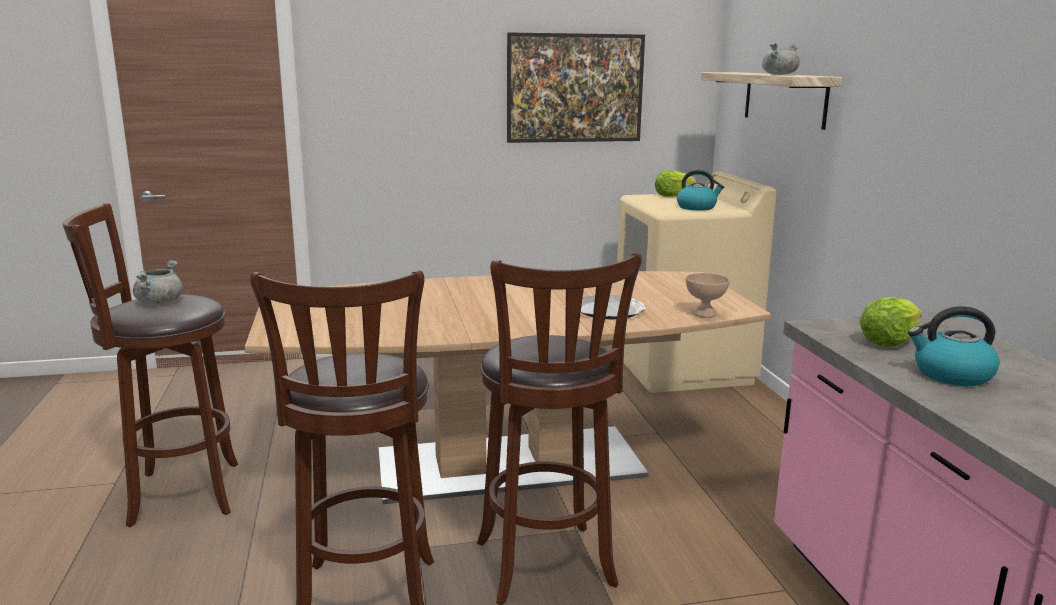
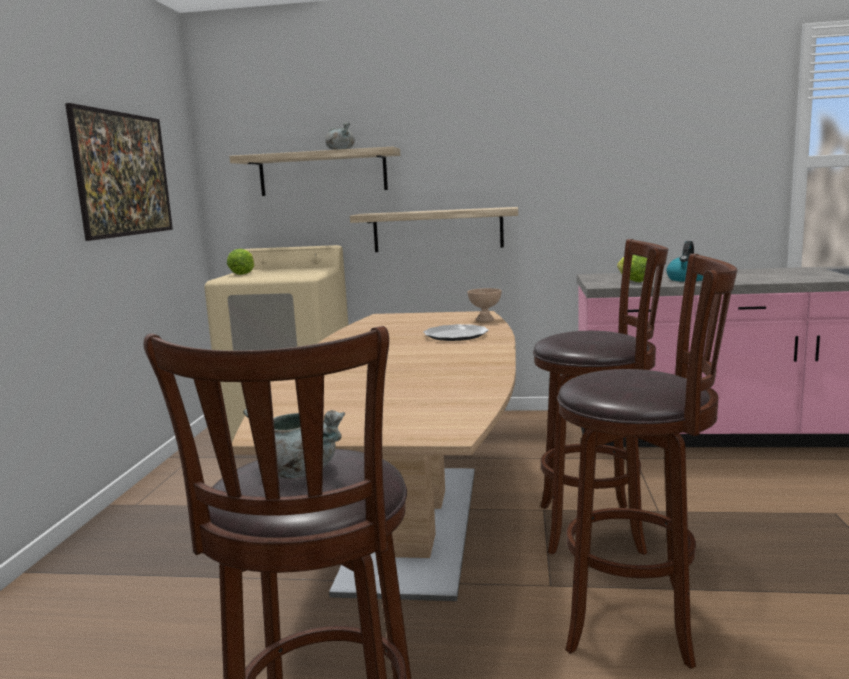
camera: 70 degrees left, 5 degrees down
kettle [677,170,724,211] -> none
none -> shelf [350,207,518,252]

